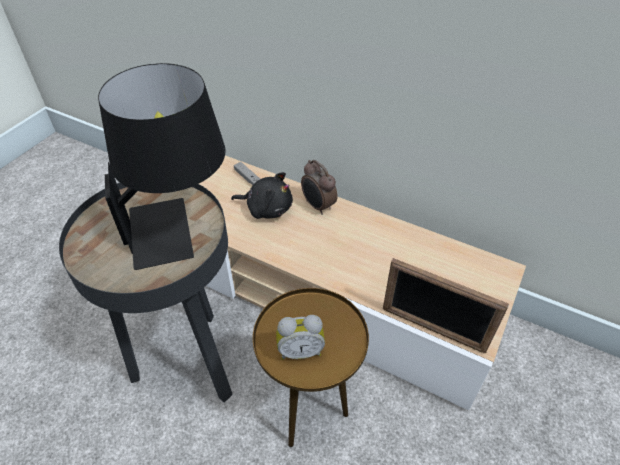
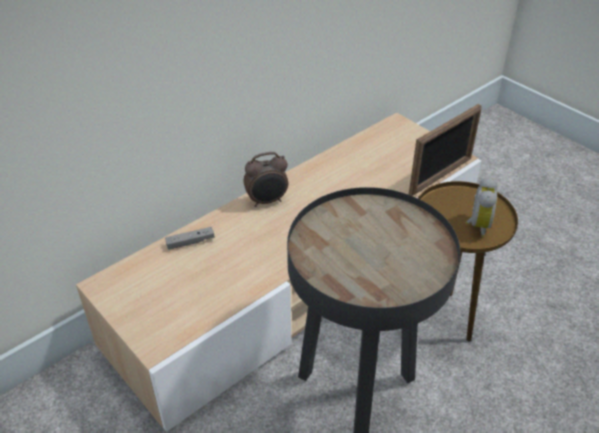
camera: 70 degrees left, 5 degrees down
black table lamp [98,63,226,270] -> none
black plush toy [231,172,293,219] -> none

